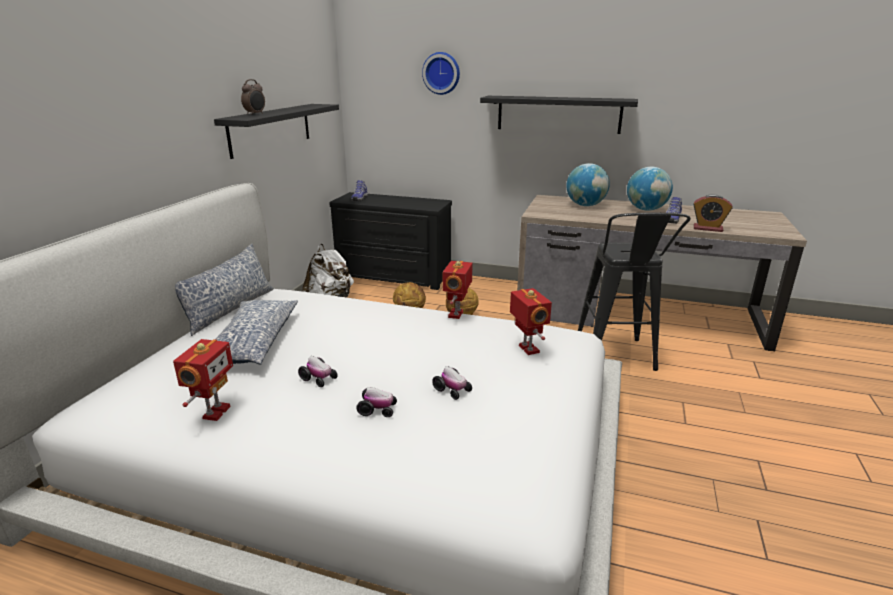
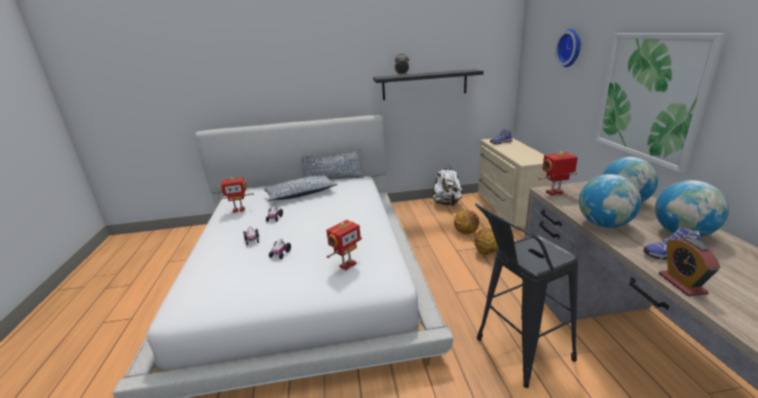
camera: 65 degrees right, 0 degrees up
black dresser [329,192,452,290] -> beige dresser [478,138,552,230]
toy robot [443,261,473,319] -> toy robot moved to [539,151,578,195]
black shelf [480,96,638,134] -> picture [595,33,726,173]
none -> globe [579,174,641,228]

